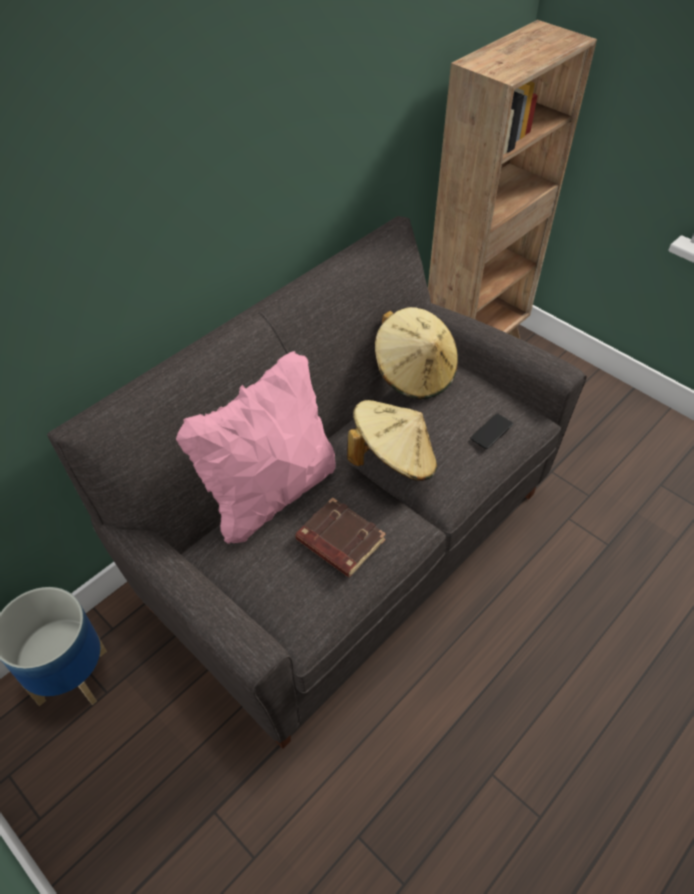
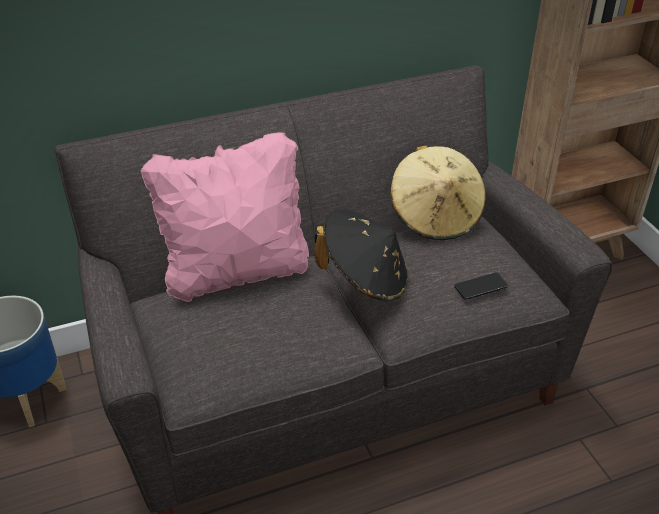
camera: 25 degrees right, 10 degrees down
brown book [295,497,386,577] -> none
beige hat [347,400,437,481] -> black hat [315,209,408,301]

